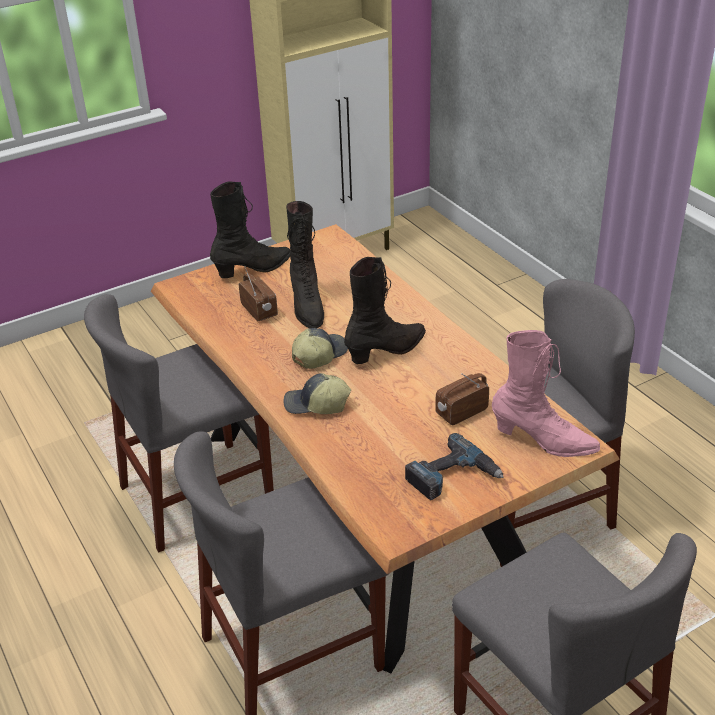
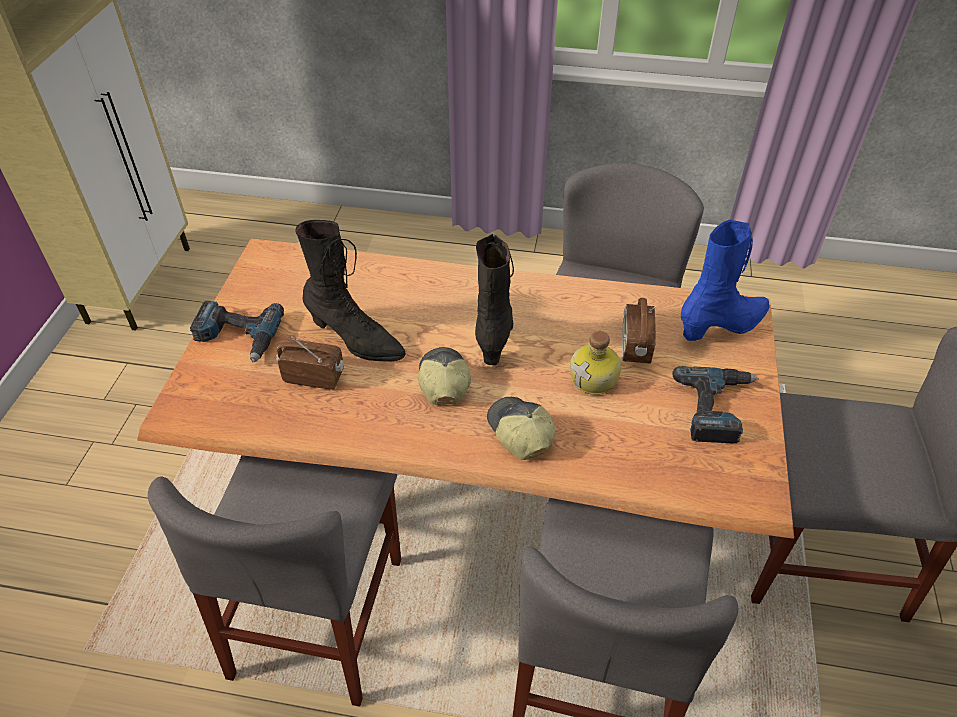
camera: 50 degrees left, 10 degrees up
black boot [210,181,291,278] -> power drill [190,301,284,363]
cap [283,373,351,414] -> cap turned 105 degrees clockwise [487,397,555,460]
pink boot [492,330,600,457] -> blue boot [681,220,770,341]
none -> bottle [570,331,621,395]

